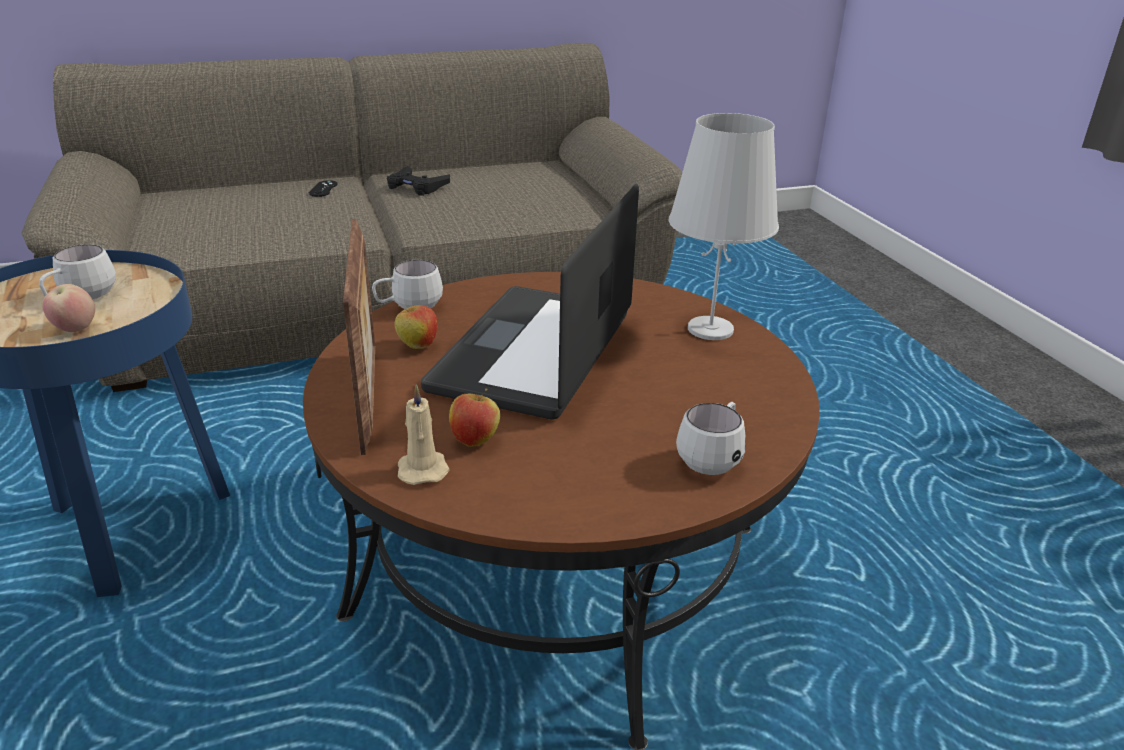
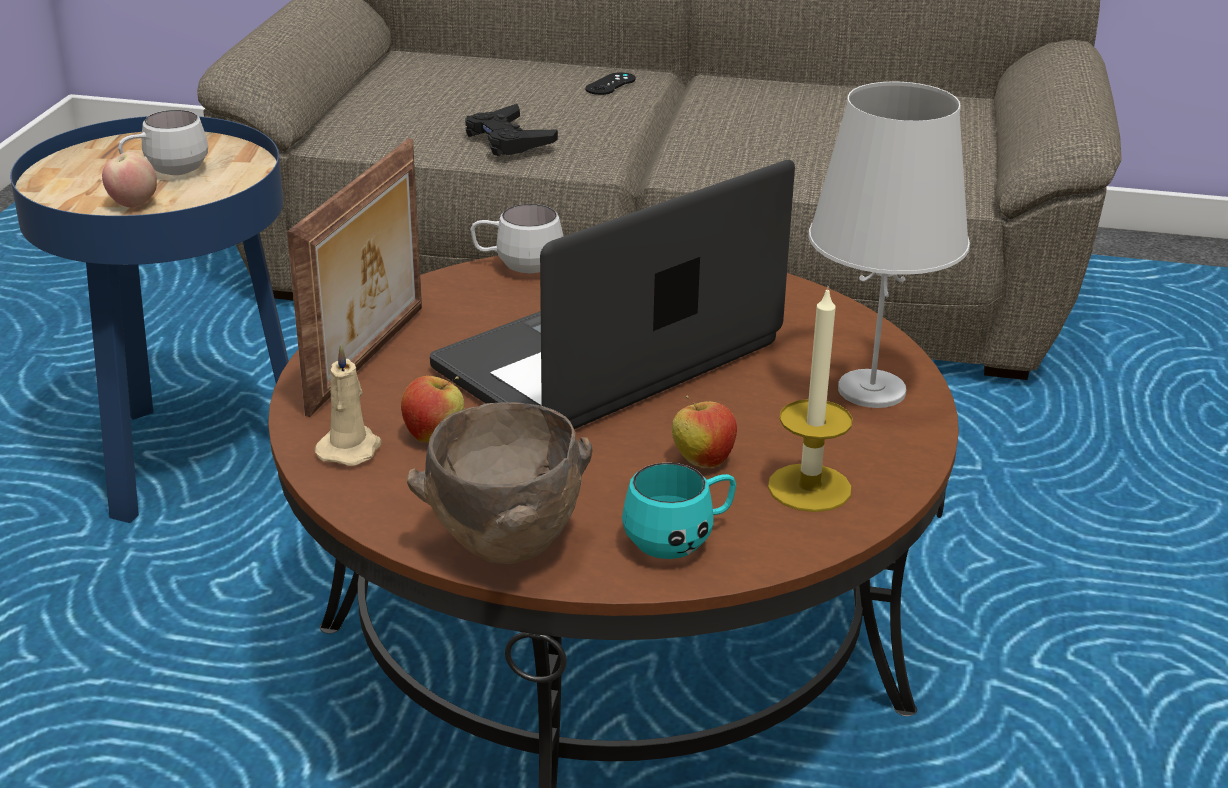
camera: 30 degrees right, 0 degrees up
black game controller [387,166,450,196] -> black game controller moved to [465,104,558,156]
apple [395,305,437,349] -> apple moved to [672,395,737,468]
white mug [676,402,746,475] -> turquoise mug [622,462,736,559]
none -> brown bowl [407,402,593,564]
none -> candle [768,286,852,512]

